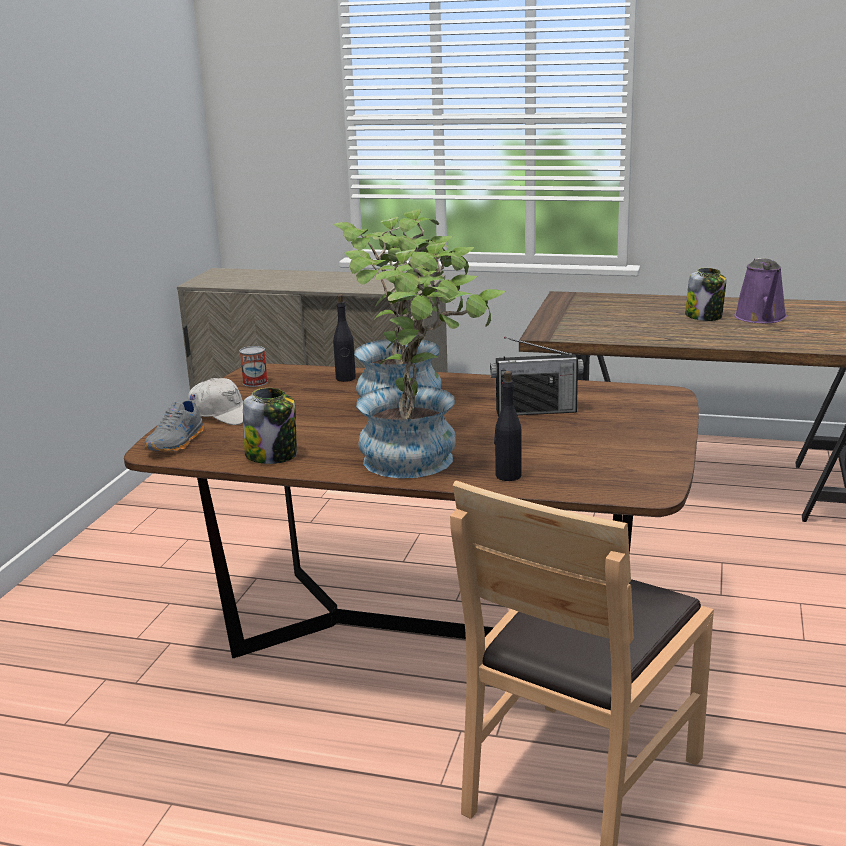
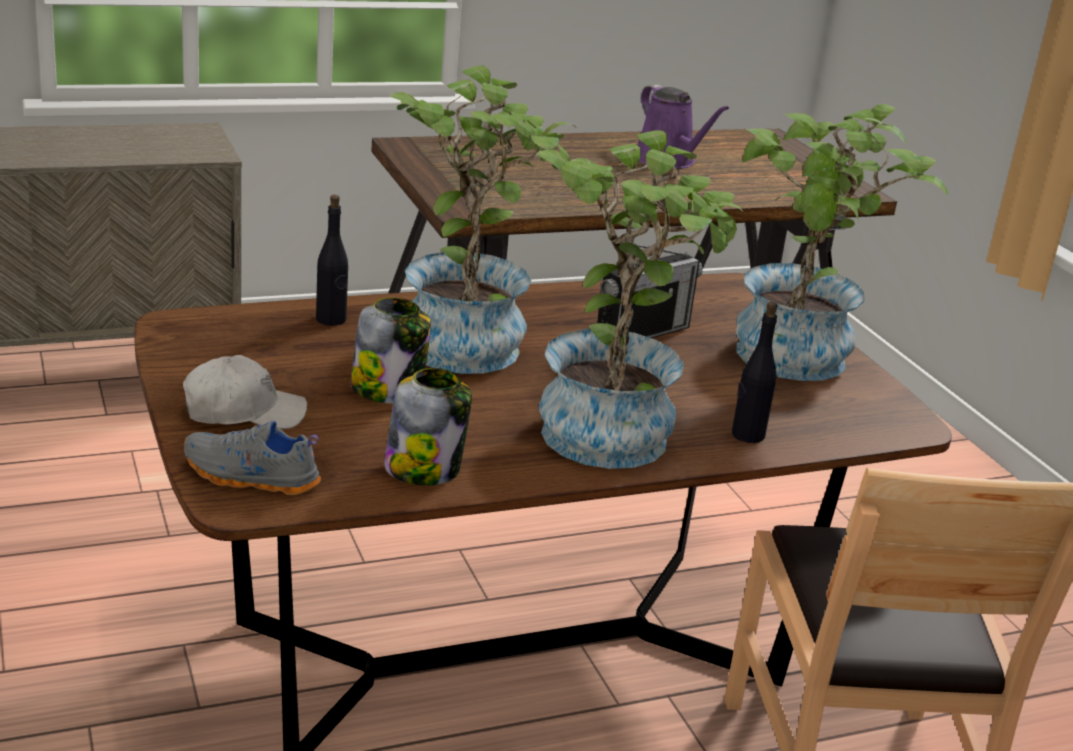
camera: 40 degrees left, 5 degrees up
grey shoe [145,394,204,452] -> grey shoe turned 120 degrees clockwise [184,420,321,495]
can [239,346,268,387] -> none
jar [685,268,726,321] -> jar moved to [351,297,431,404]
none -> potted plant [736,104,948,381]

